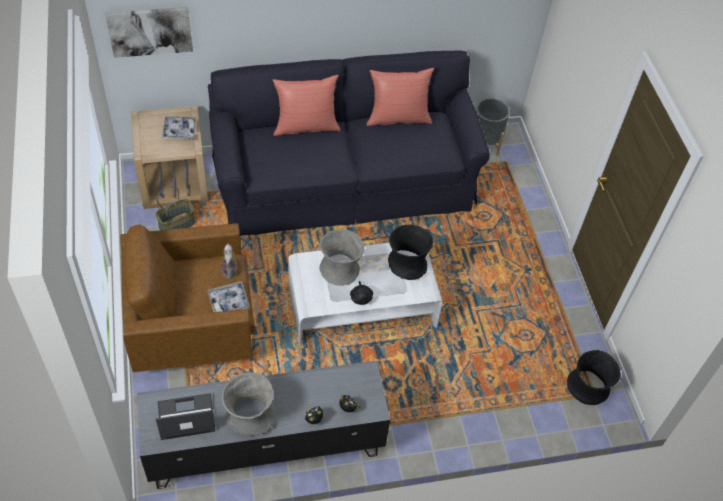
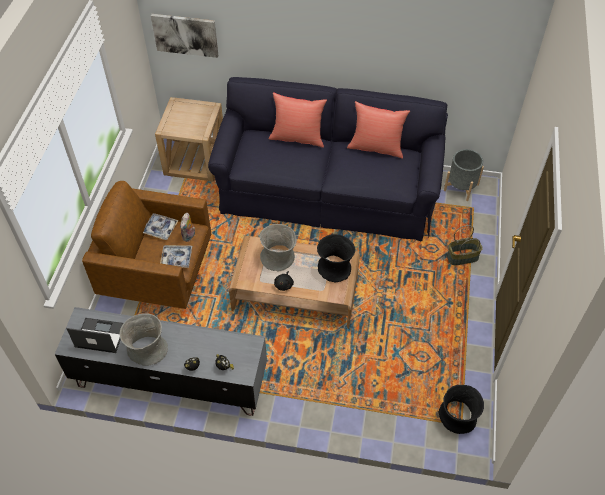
camera: 25 degrees right, 0 degrees up
basket [155,186,196,230] -> basket moved to [447,225,483,265]
tray [162,116,197,139] -> tray moved to [143,213,179,240]
white coffee table [288,243,443,346] -> brown coffee table [229,236,360,329]

